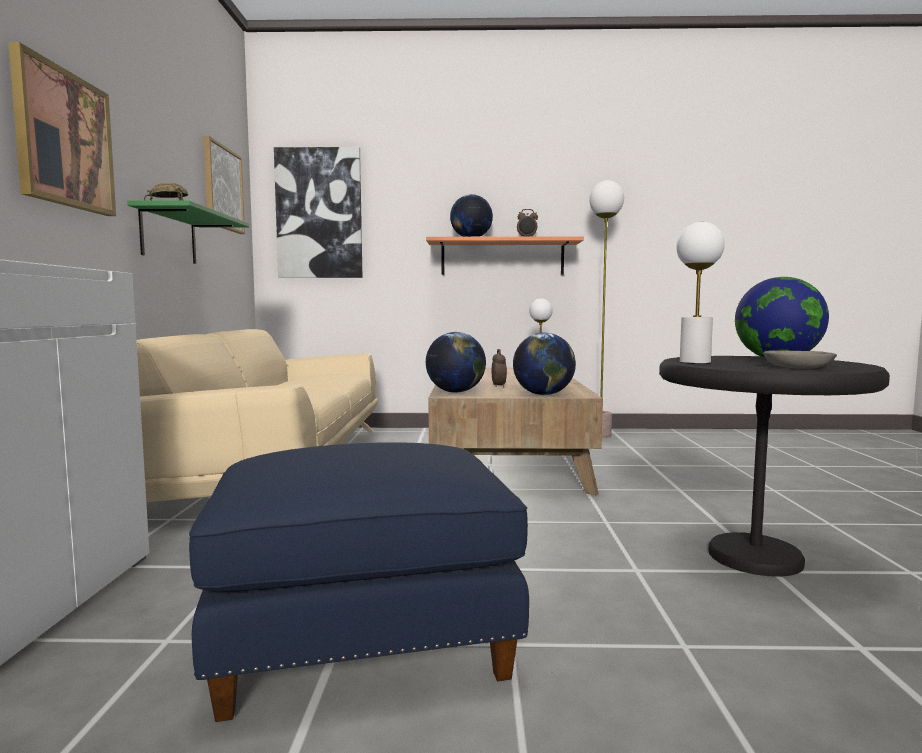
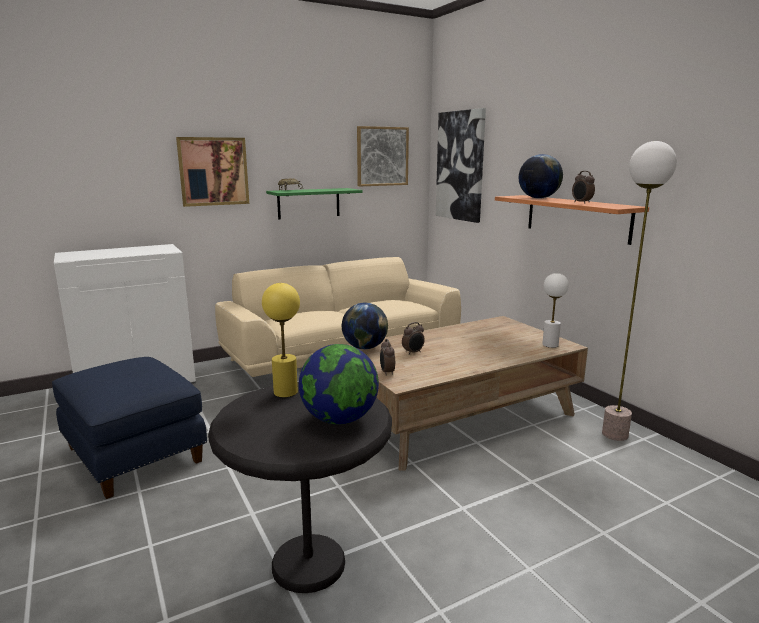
camera: 60 degrees right, 10 degrees up
globe [513,332,576,395] -> alarm clock [380,339,395,376]
white table lamp [676,222,725,364] -> yellow table lamp [262,283,300,397]
grey bowl [763,350,837,368] -> none

